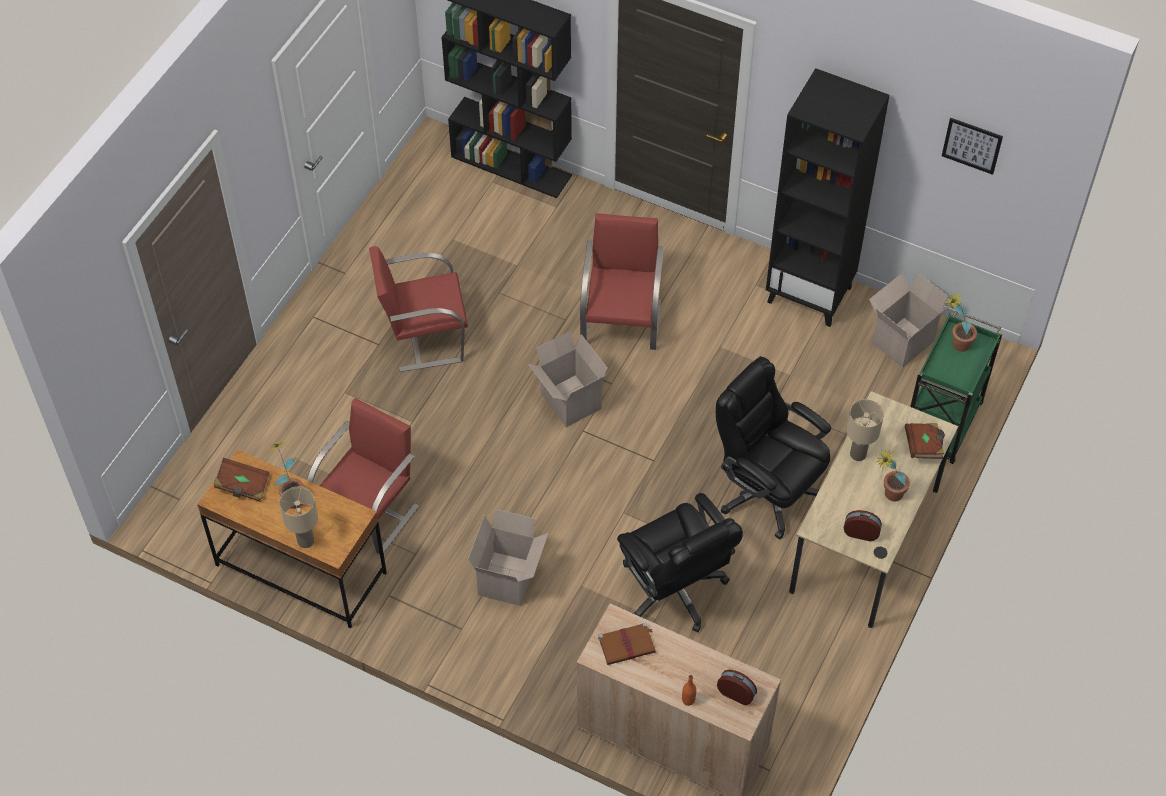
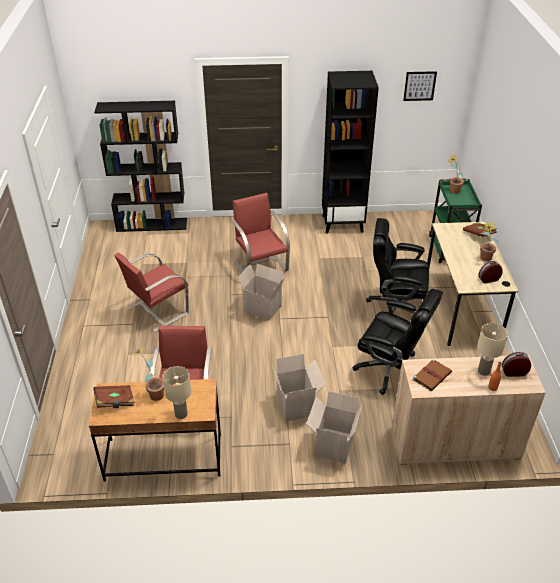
camera: 30 degrees left, 15 degrees down
beige table lamp [846,399,884,461] -> beige table lamp moved to [477,323,508,376]
cardboard box [869,273,948,368] -> cardboard box moved to [306,391,362,464]

